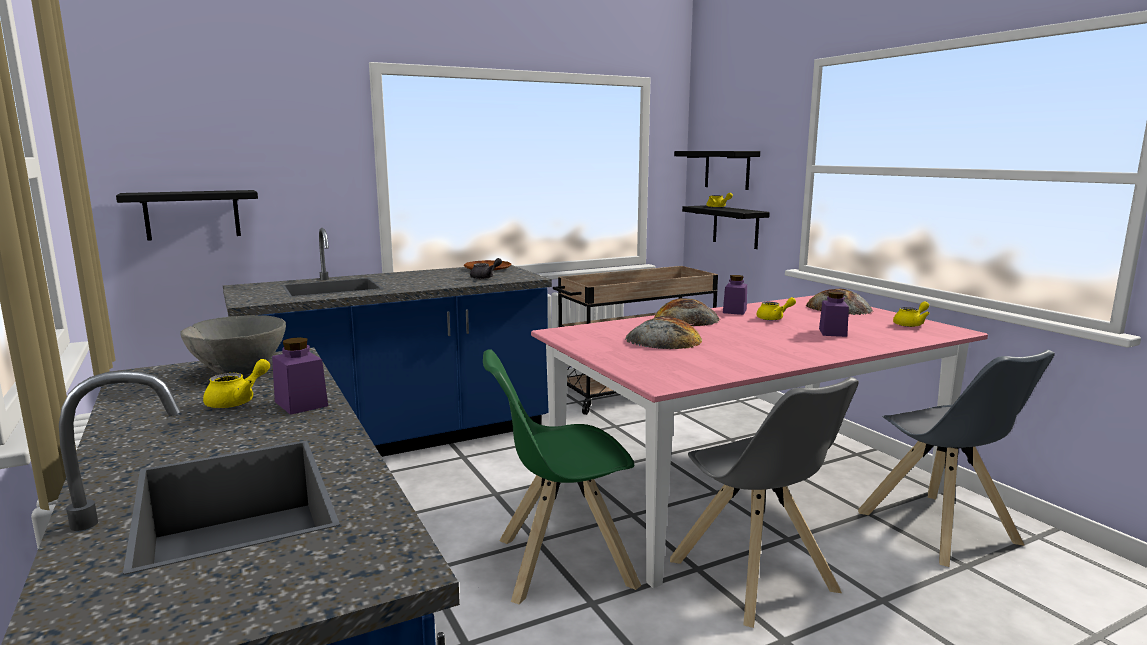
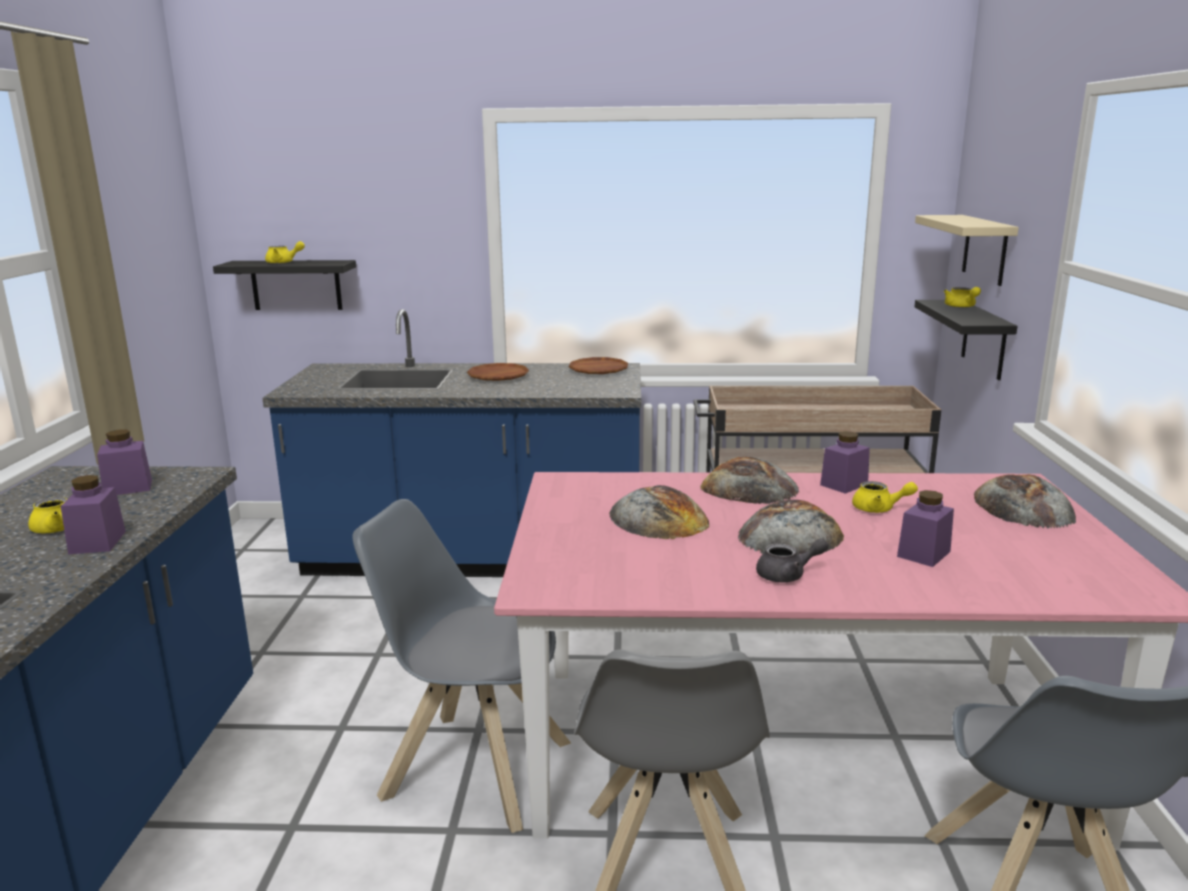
camera: 30 degrees right, 5 degrees up
grey bowl [180,315,286,375] -> purple jar [97,430,152,495]
grey teapot [470,258,502,279] -> grey teapot moved to [756,538,828,582]
green chair [483,349,641,604] -> grey chair [352,499,571,833]
black shelf [674,151,760,190] -> beige shelf [915,215,1019,286]
yellow teapot [893,301,930,327] -> yellow teapot moved to [265,241,305,264]
none -> brown plate [467,363,529,381]
none -> bread [738,500,844,556]

